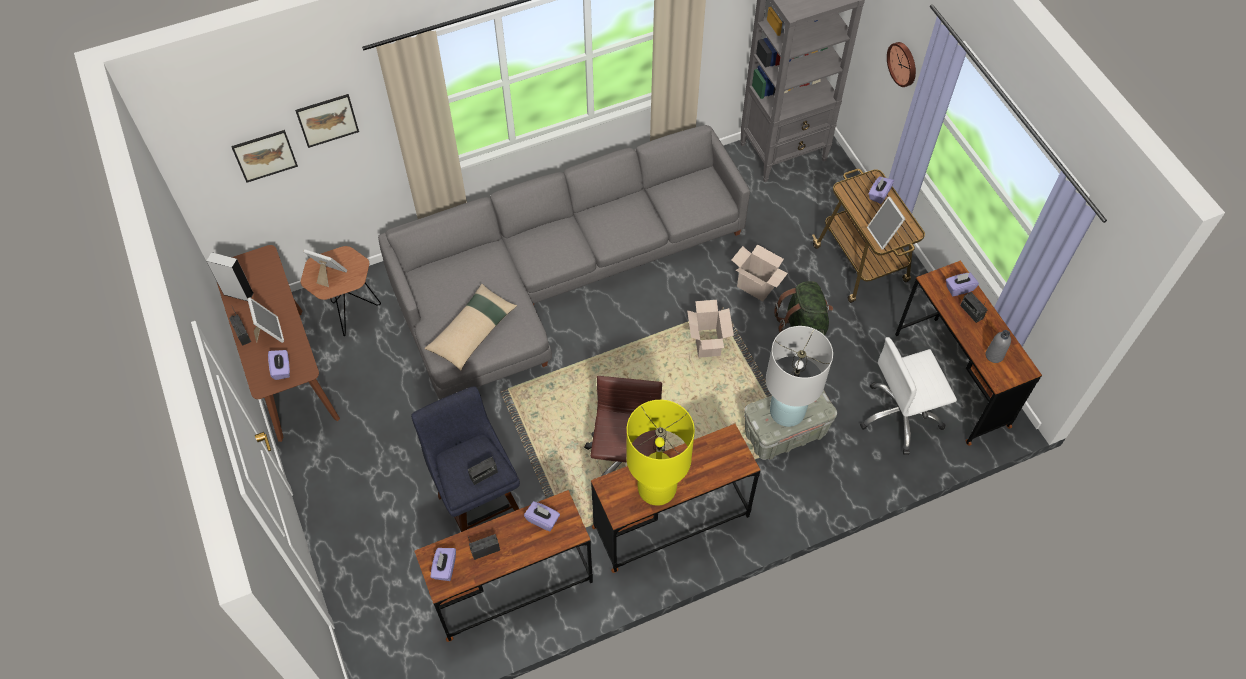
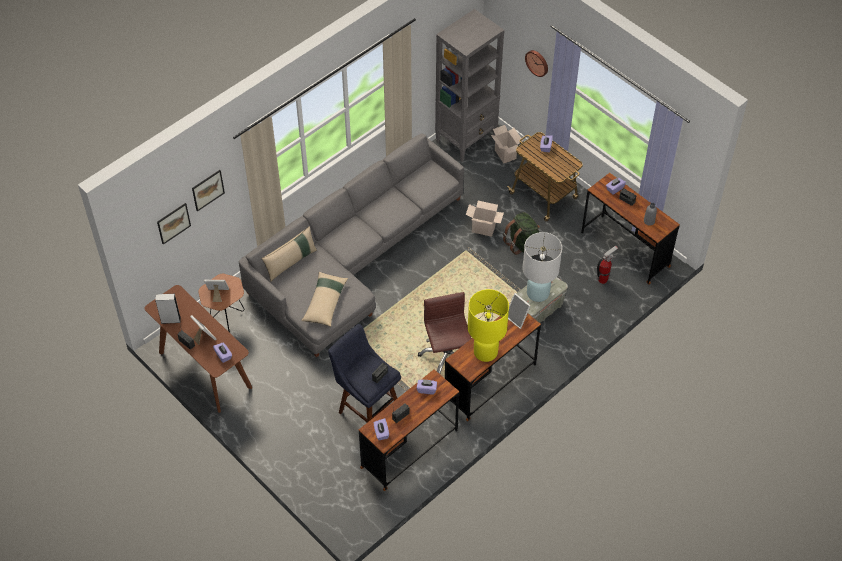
camera: 20 degrees left, 5 degrees down
cardboard box [687,300,734,358] -> cardboard box moved to [491,125,523,163]
white office chair [860,337,957,455] -> fire extinguisher [597,245,618,284]
picture frame [867,197,905,250] -> picture frame moved to [508,293,531,329]
none -> beige pillow [262,226,317,282]

